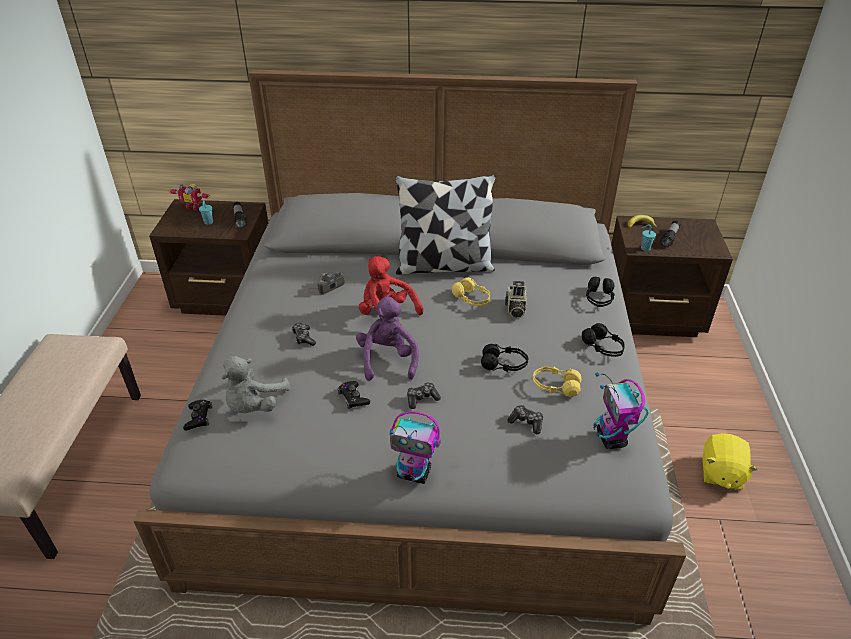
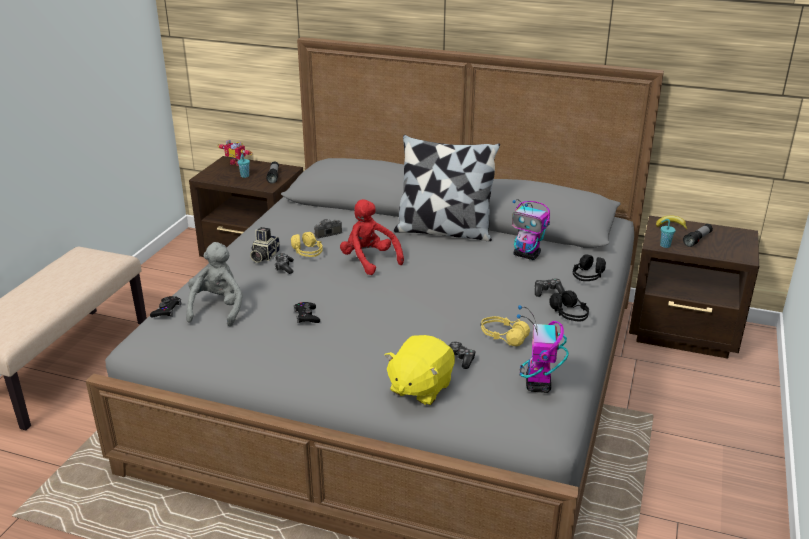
camera: 15 degrees right, 10 degrees down
grey plush toy [222,356,291,413] -> grey plush toy turned 150 degrees clockwise [186,242,243,327]
purple plush toy [356,297,419,381] -> none
toy robot [390,411,441,484] -> toy robot moved to [512,199,550,260]
game controller [407,382,441,409] -> game controller moved to [535,278,565,297]
yellow headphones [452,277,490,306] -> yellow headphones moved to [291,232,323,257]
black headphones [481,344,529,372] -> none
camera [505,281,527,319] -> camera moved to [250,227,280,263]
yellow plush toy [702,433,758,490] -> yellow plush toy moved to [385,335,455,405]

